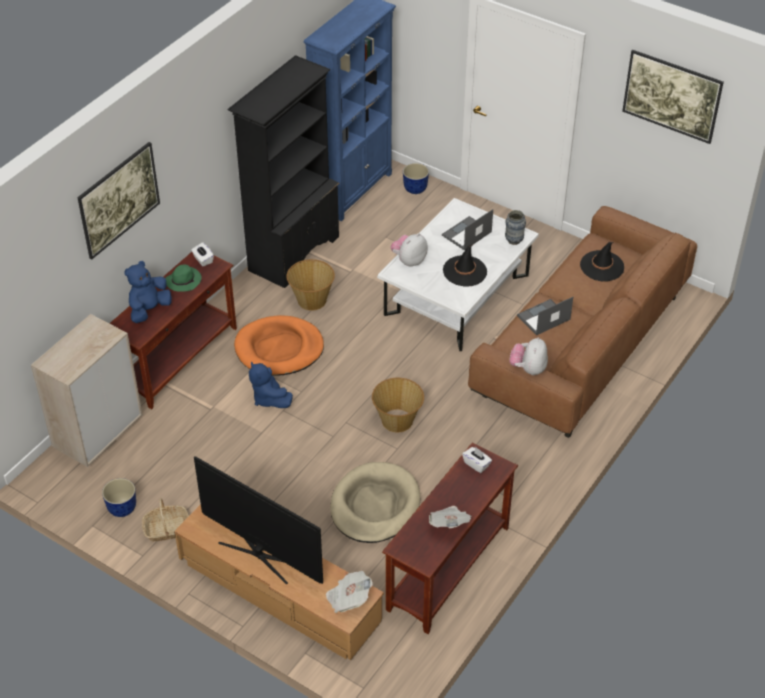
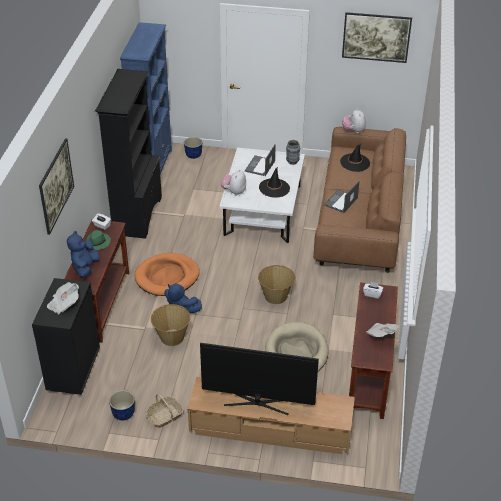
camera: 25 degrees left, 5 degrees down
beige cabinet [31,314,142,467] -> black cabinet [32,278,100,395]
basket [286,259,335,311] -> basket moved to [151,304,190,346]
newspaper [326,571,373,613] -> newspaper moved to [47,282,79,314]
plush toy [509,337,548,375] -> plush toy moved to [342,108,366,133]

